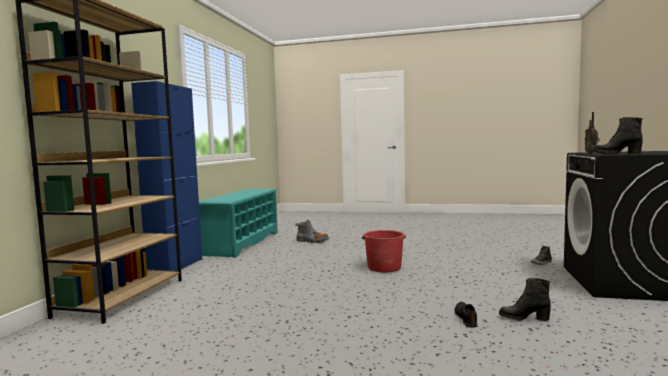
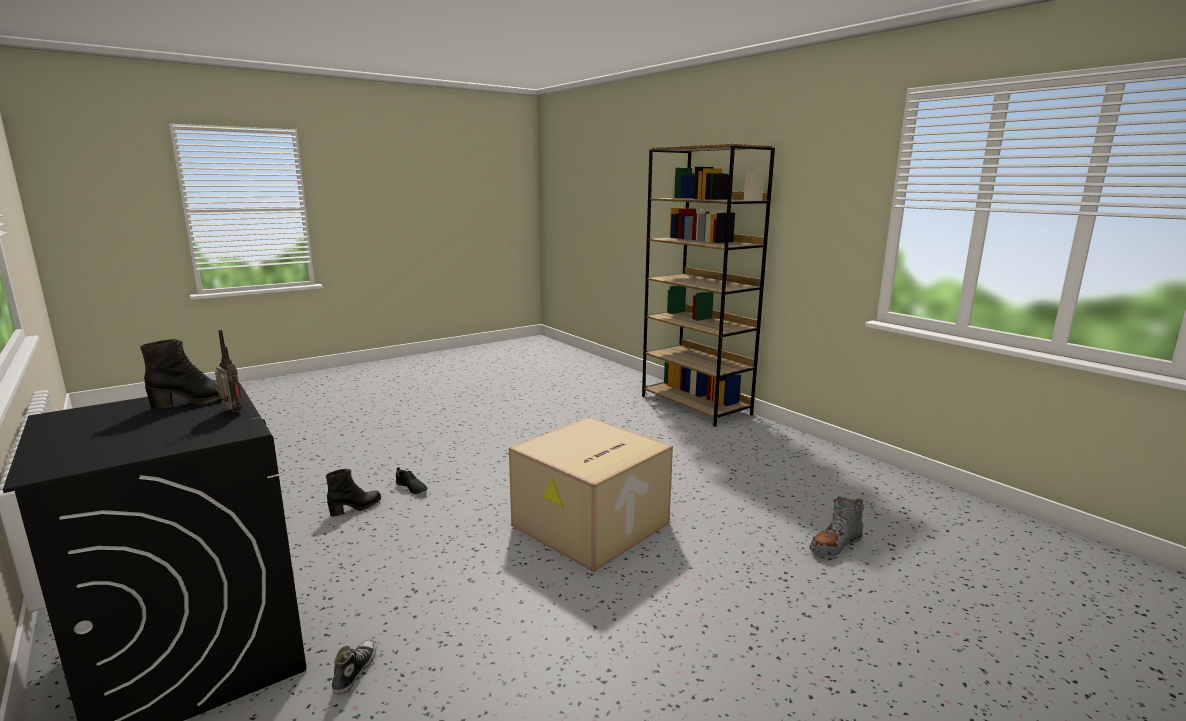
camera: 130 degrees right, 10 degrees up
blue cabinet [131,81,202,271] -> none
turquoise shoe rack [199,189,278,258] -> none
red bucket [362,230,406,273] -> cardboard box [509,417,673,572]

